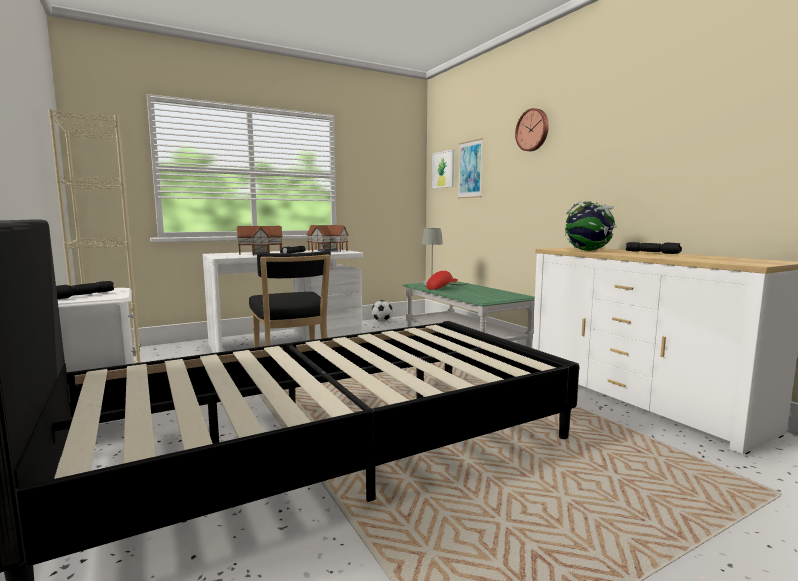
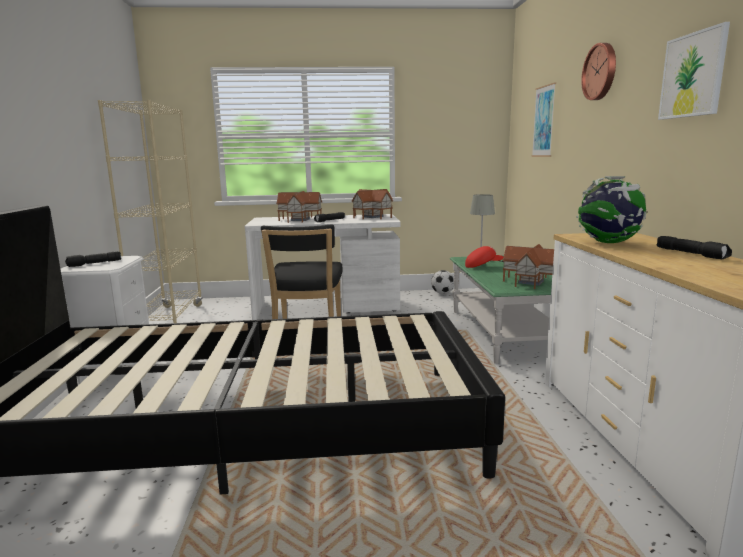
camera: 25 degrees right, 5 degrees up
picture [432,149,454,188] -> picture moved to [658,22,730,120]
none -> toy house [502,244,554,289]

